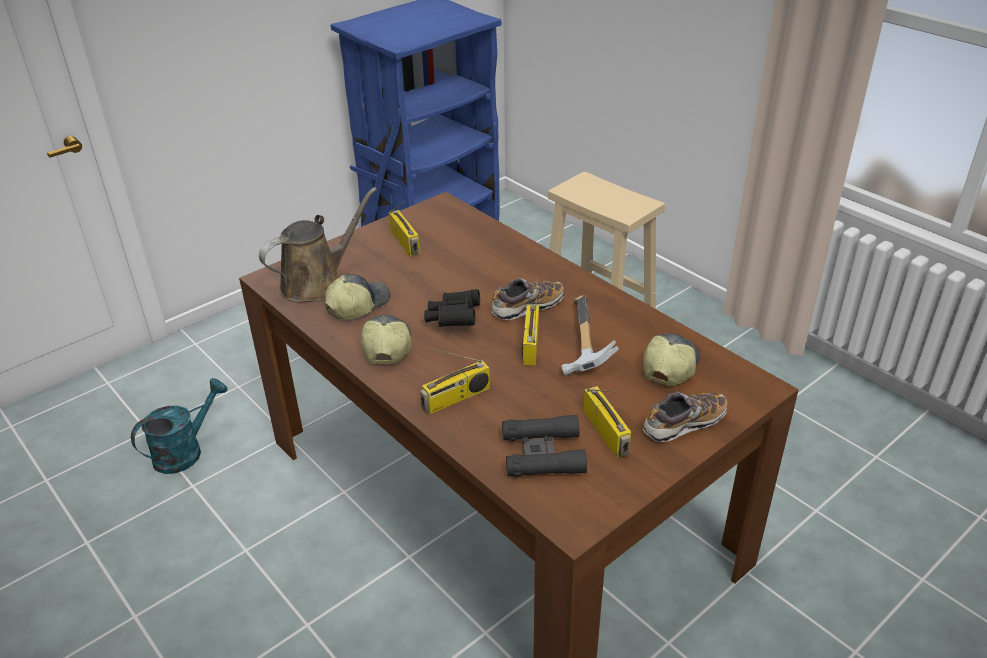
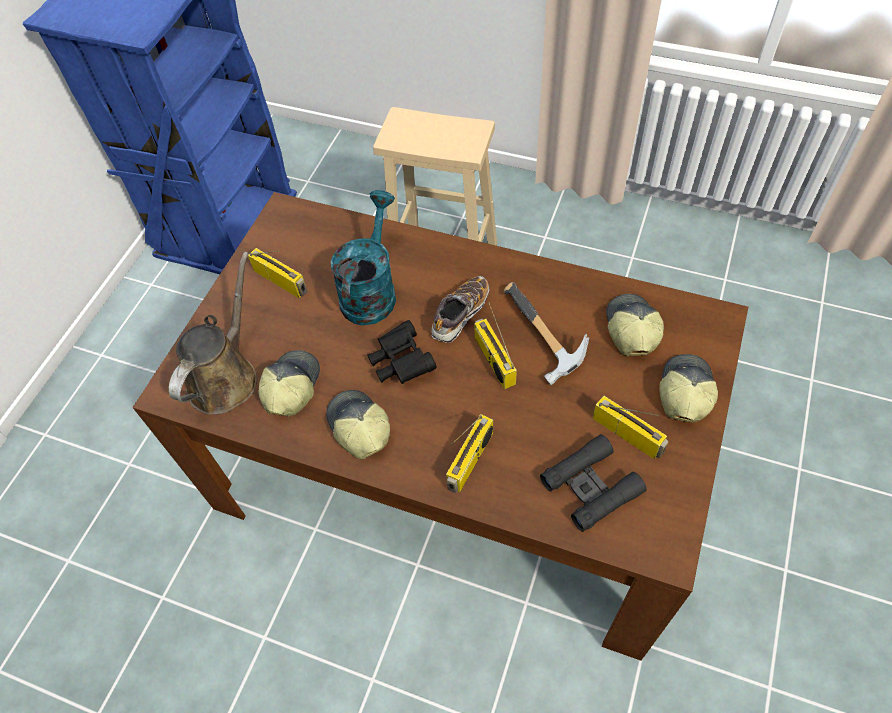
camera: 25 degrees left, 20 degrees up
turquoise watering can [131,378,228,474] -> turquoise watering can moved to [331,190,396,325]
shoe [643,392,728,442] -> cap [659,354,718,423]

